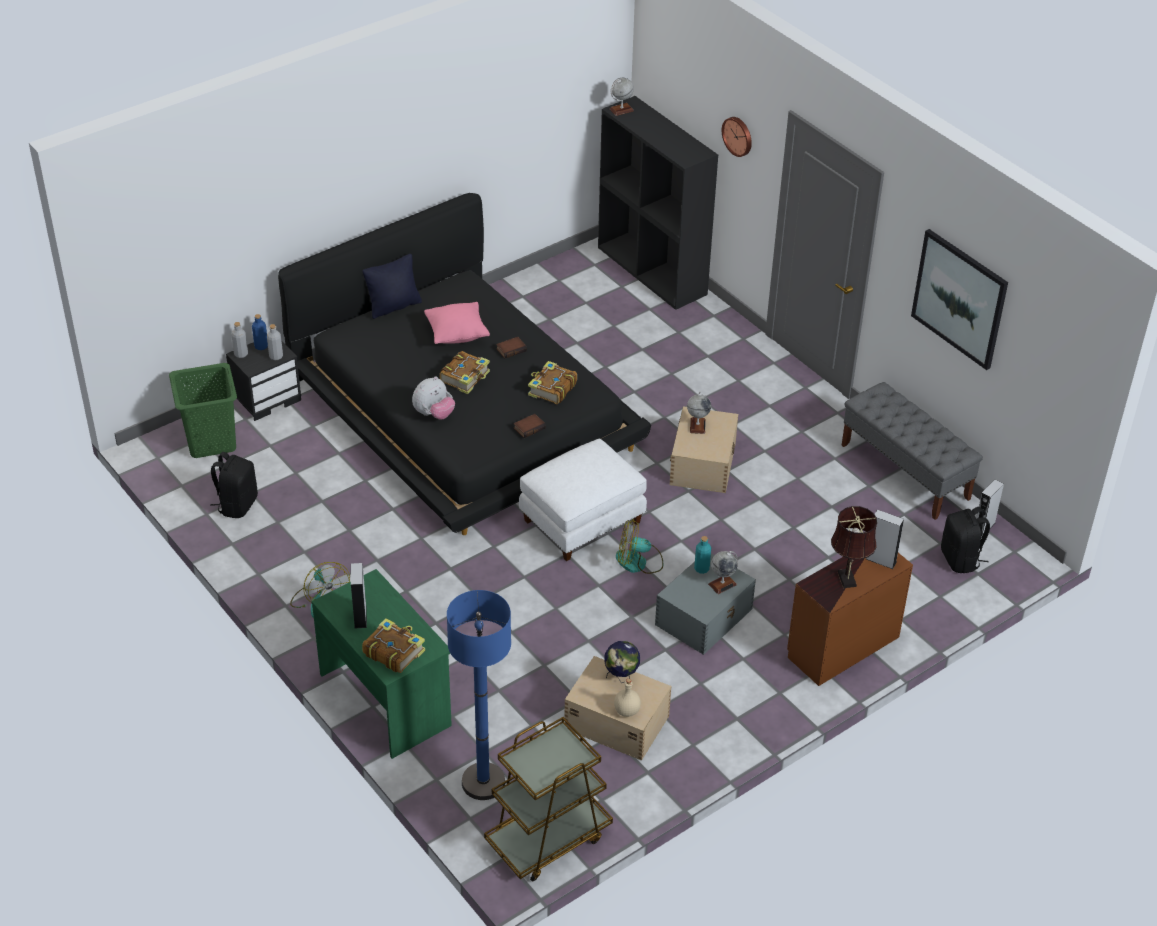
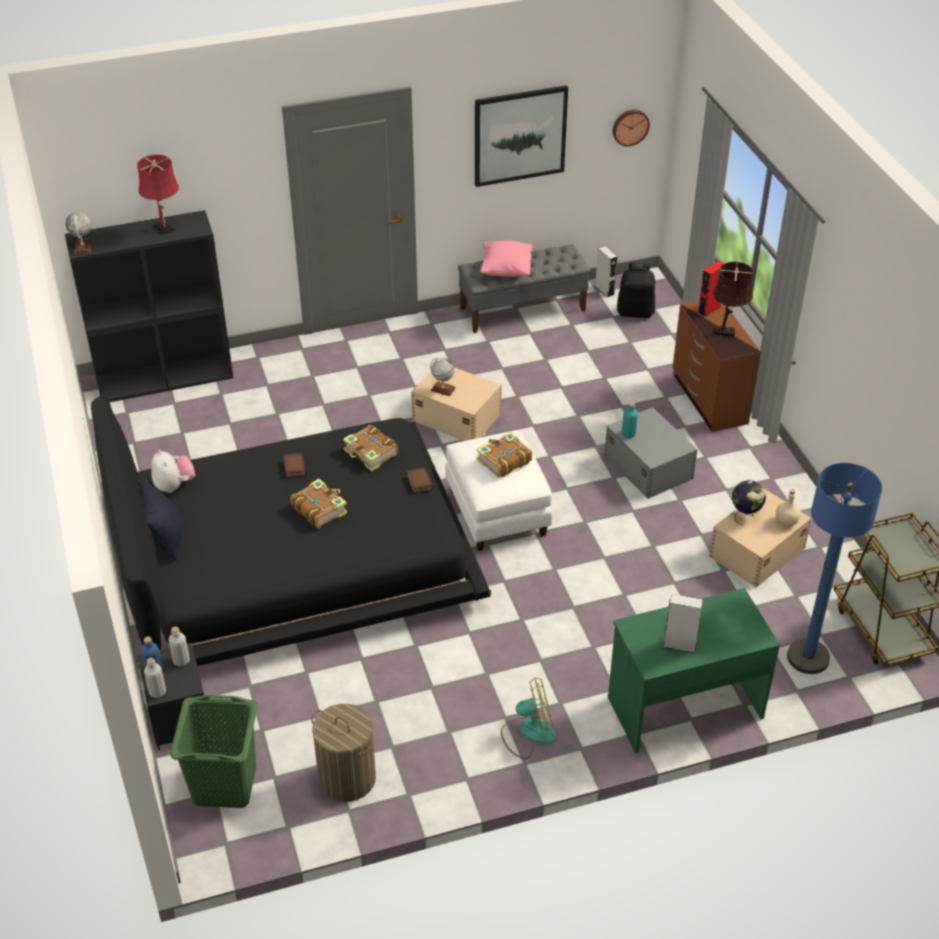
camera: 70 degrees left, 0 degrees up
black backpack [210,452,258,518] -> laundry basket [311,704,376,802]
book [362,618,425,673] -> book moved to [477,432,532,477]
plush toy [412,376,455,419] -> plush toy moved to [151,450,195,493]
pink pillow [424,302,490,344] -> pink pillow moved to [480,241,533,277]
fan [616,519,663,574] -> none
globe [708,551,738,594] -> none
wall clock [722,117,752,157] -> wall clock moved to [613,110,650,146]
grey speaker [866,509,904,569] -> red speaker [698,261,724,317]
none -> red table lamp [137,155,179,235]

